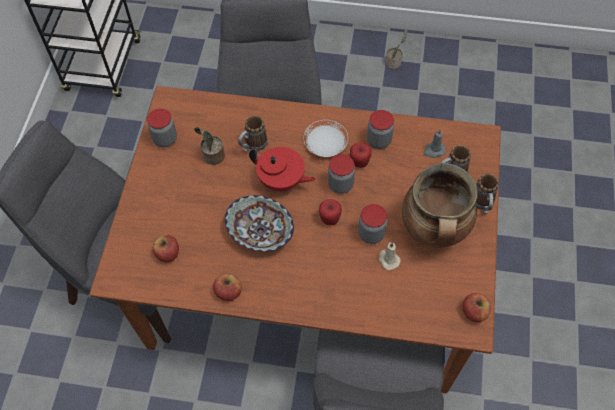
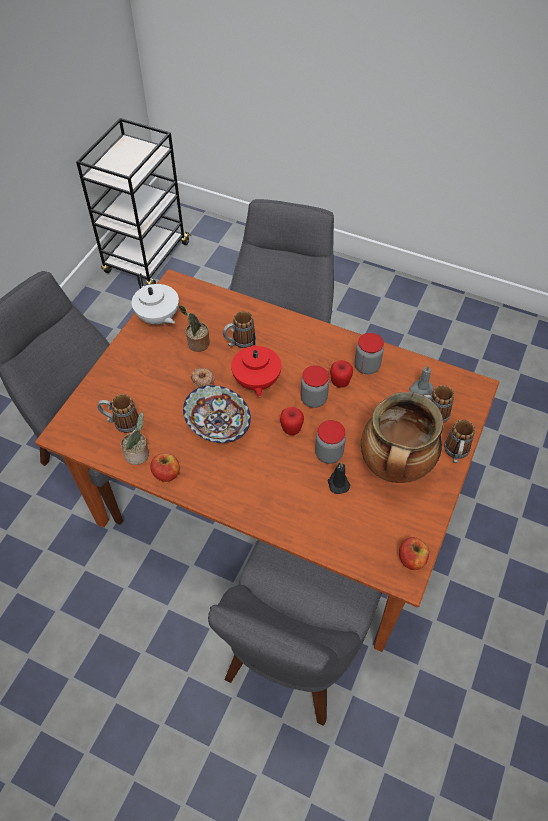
camera: 15 degrees right, 5 degrees down
jar [147,109,177,147] -> white teapot [132,273,179,325]
apple [153,234,179,262] -> mug [97,394,139,433]
red teapot [249,147,316,191] -> red teapot turned 45 degrees clockwise [231,332,281,397]
white plate [303,120,348,157] -> none
beige candle [379,242,400,270] -> black candle [328,462,350,494]
potted plant [386,29,407,69] -> potted plant moved to [121,412,149,465]
none -> donut [191,367,215,387]

